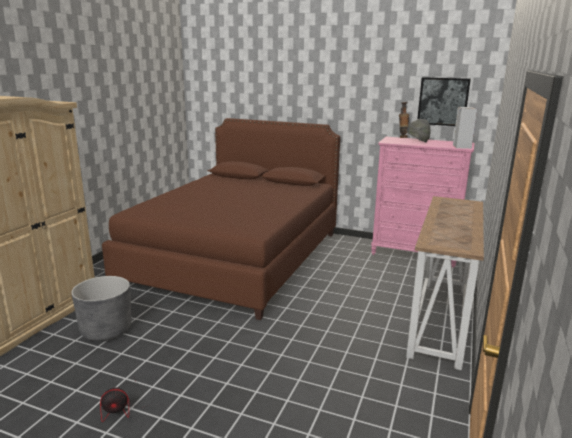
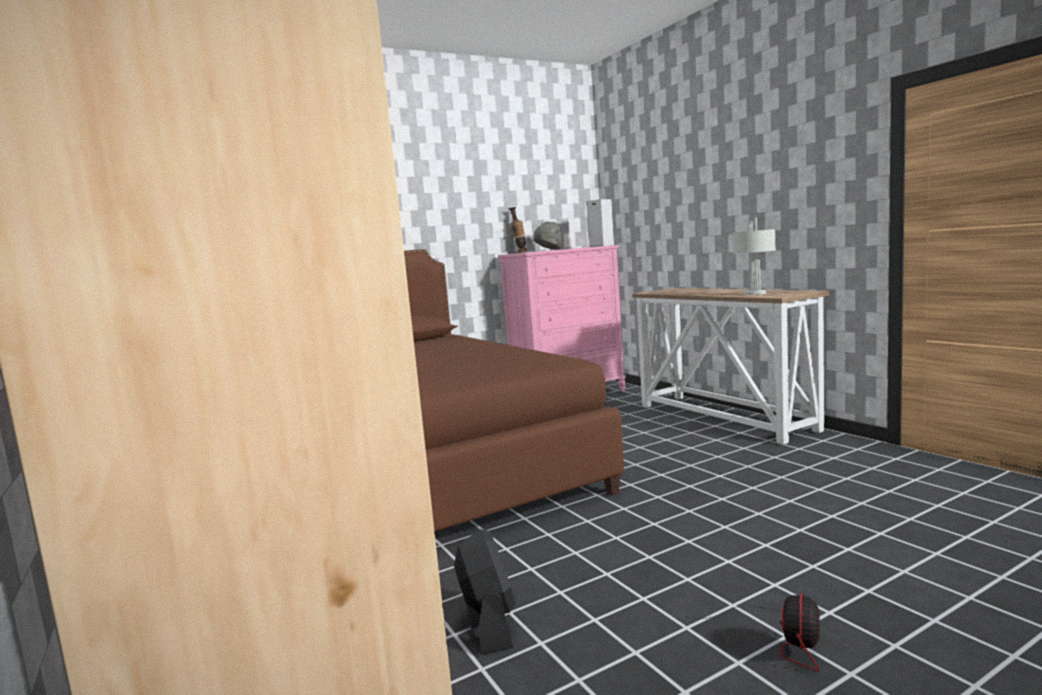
camera: 50 degrees left, 10 degrees down
grey planter [71,276,131,341] -> black fan [454,529,516,655]
picture [417,77,471,126] -> none
none -> grey table lamp [733,217,775,295]

